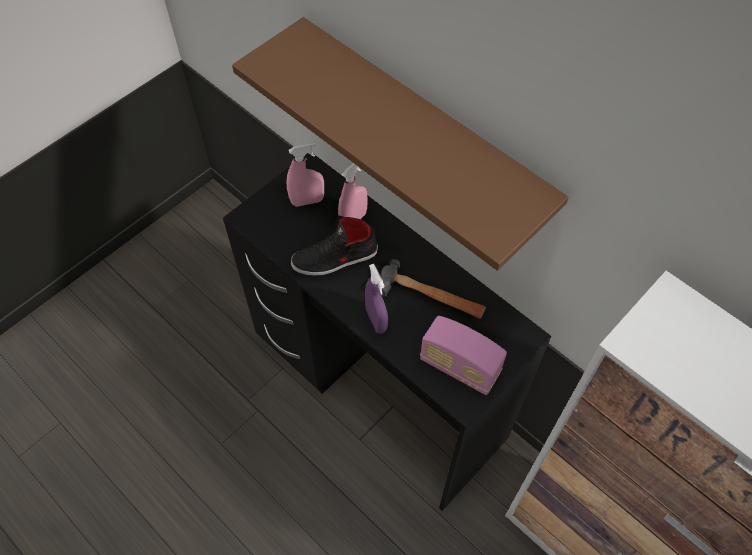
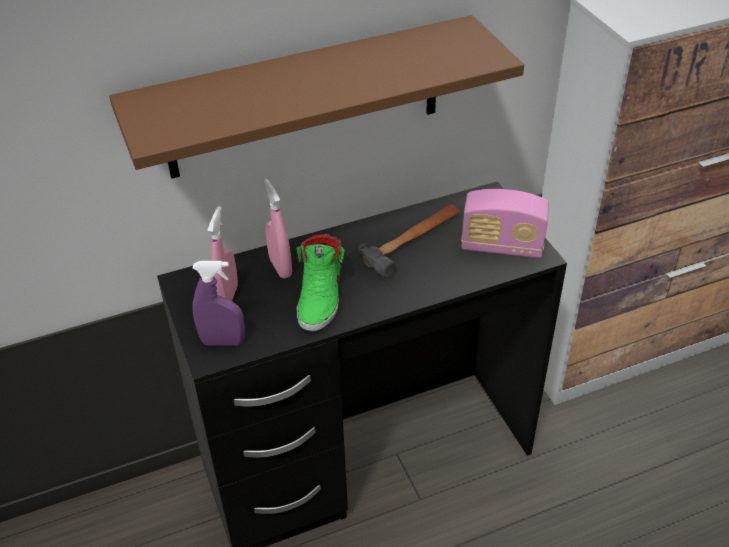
camera: 65 degrees left, 15 degrees down
black shoe [291,215,378,276] -> green shoe [297,234,345,331]
purple spray bottle [365,264,388,334] -> purple spray bottle moved to [192,261,245,346]
radio [420,316,507,395] -> radio turned 45 degrees clockwise [461,189,549,258]

